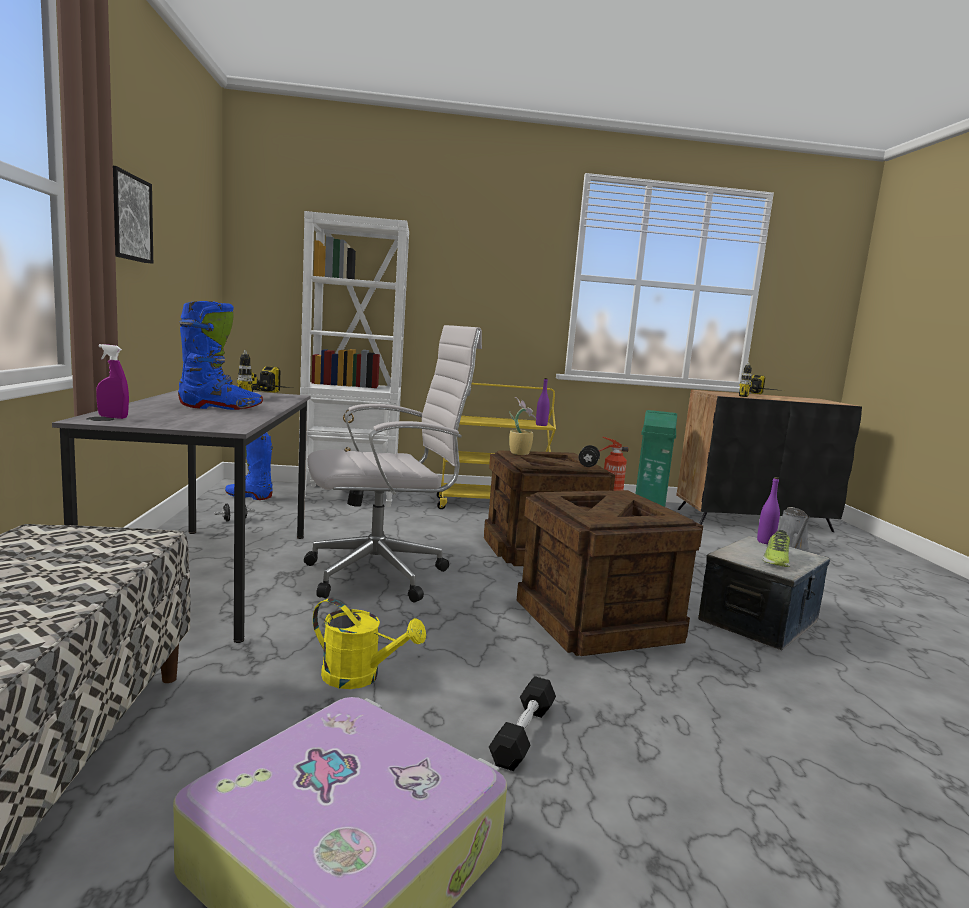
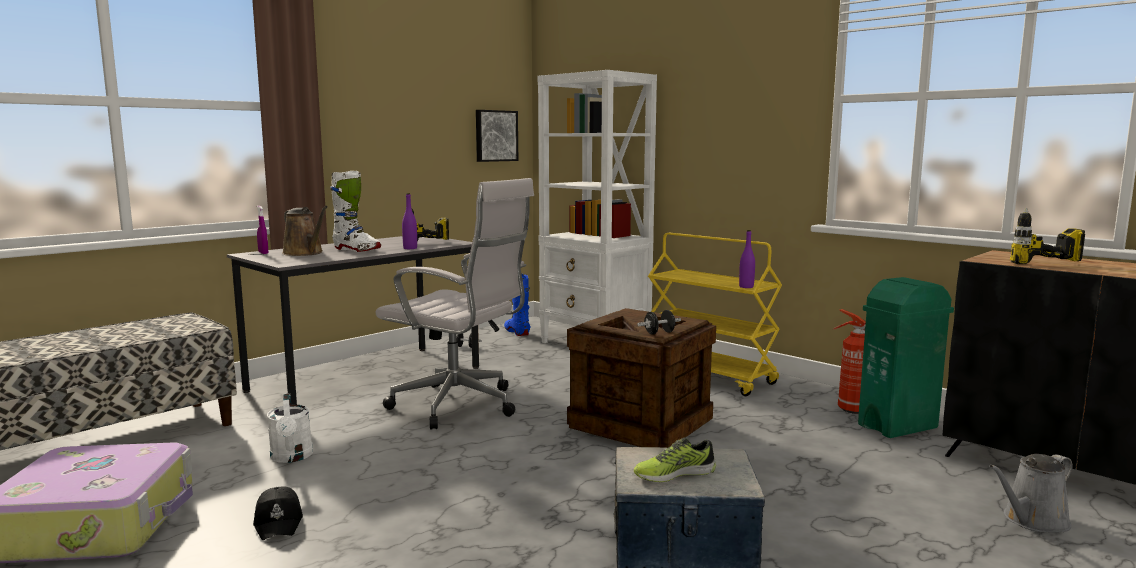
camera: 50 degrees right, 0 degrees up
picture [113,166,153,264] -> picture moved to [476,110,518,162]
blue boot [178,301,263,410] -> white boot [330,171,381,252]
yellow watering can [313,598,426,689] -> white watering can [267,393,313,463]
black dumbbell [489,676,556,771] -> black cap [253,487,303,540]
potted plant [509,397,536,455] -> none
crate [516,490,703,656] -> none
purple bottle [757,477,780,544] -> purple bottle moved to [402,193,417,249]
none -> brown watering can [282,206,328,256]

